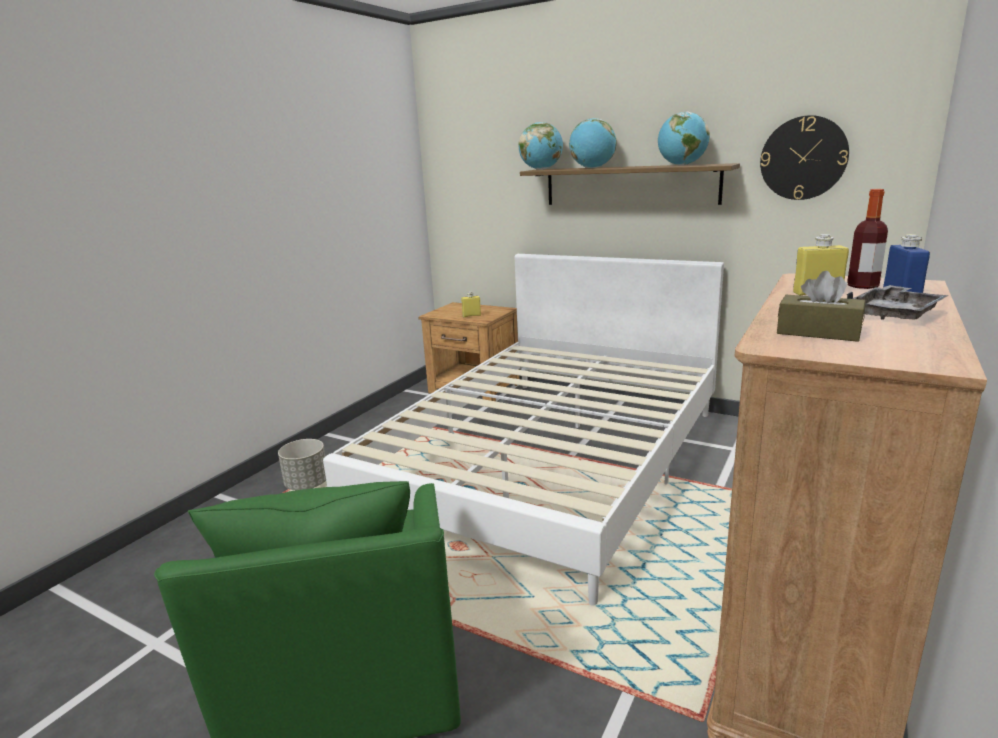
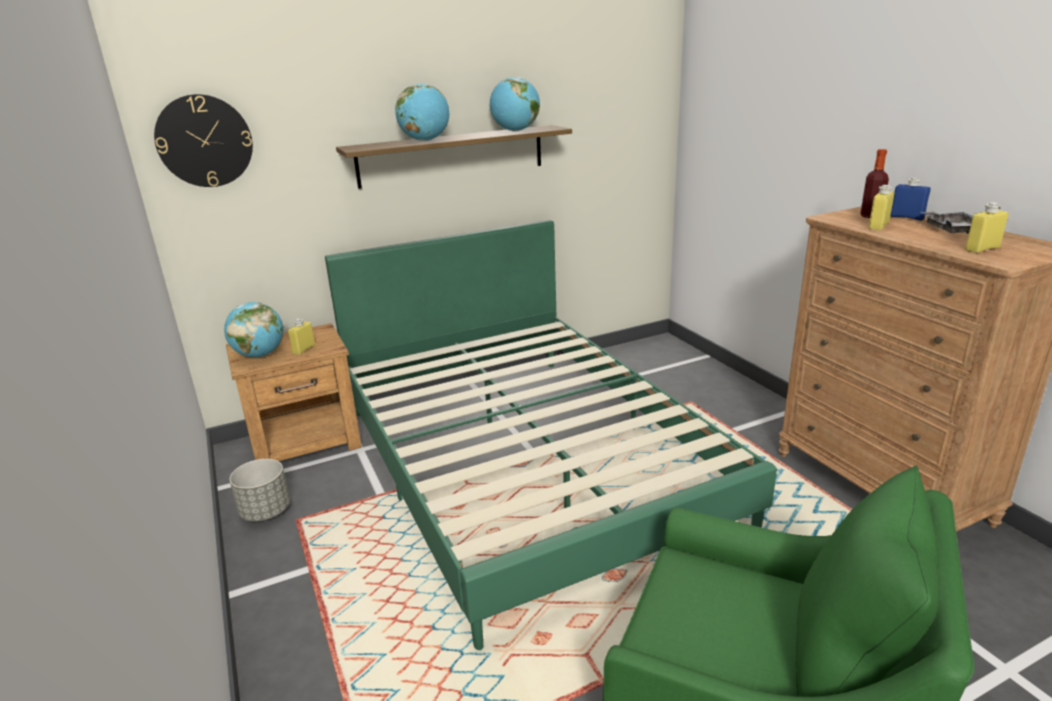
camera: 55 degrees left, 5 degrees up
grey planter [278,439,326,490] -> grey planter moved to [230,459,290,521]
white bed [323,254,724,606] -> green bed [325,220,777,650]
globe [519,122,563,170] -> globe moved to [224,302,284,357]
wall clock [760,115,849,200] -> wall clock moved to [154,94,253,187]
brown tissue box [777,271,866,342] -> yellow bottle [965,202,1009,253]

